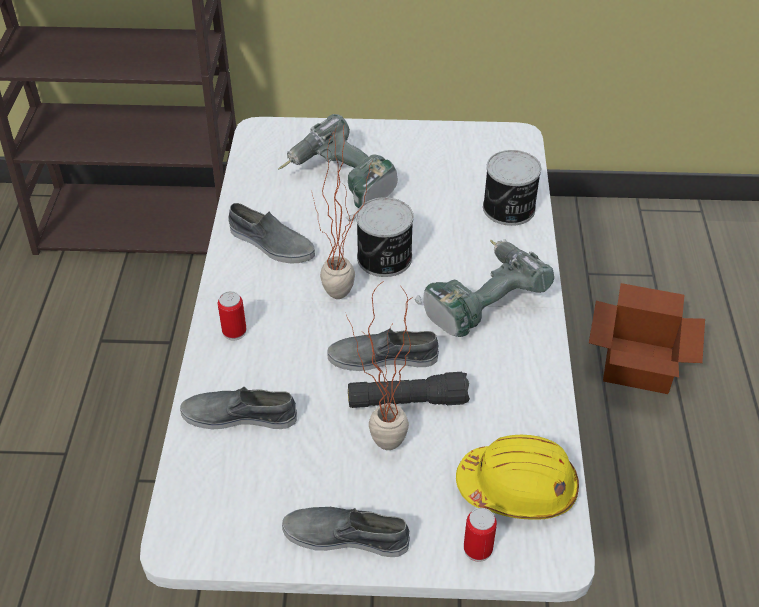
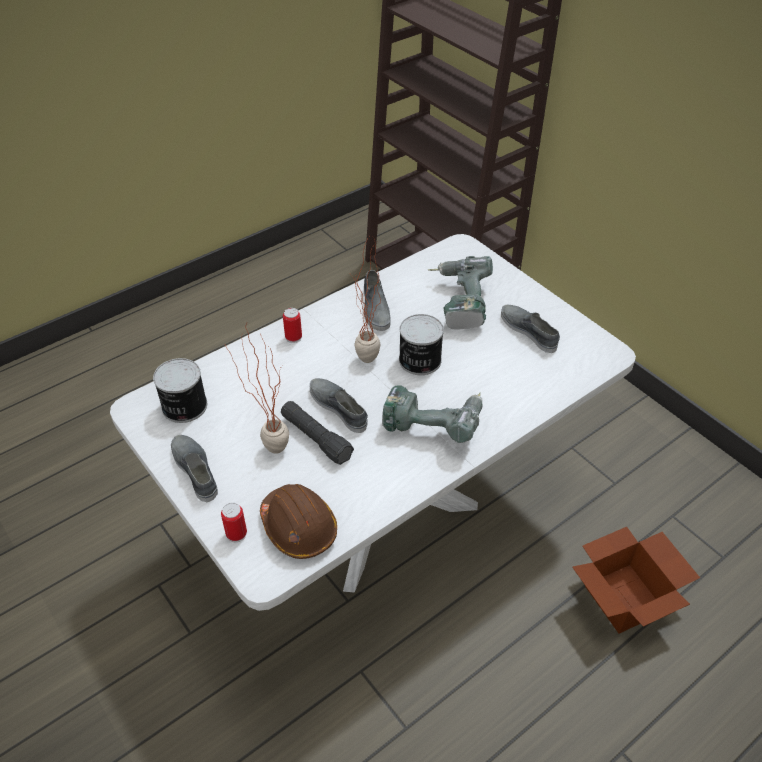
camera: 50 degrees right, 0 degrees up
grey shoe [180,387,297,430] -> grey shoe moved to [501,305,560,353]
yellow hard hat [456,435,579,520] -> brown hard hat [260,484,337,559]
can [483,150,541,226] -> can moved to [153,358,207,423]

